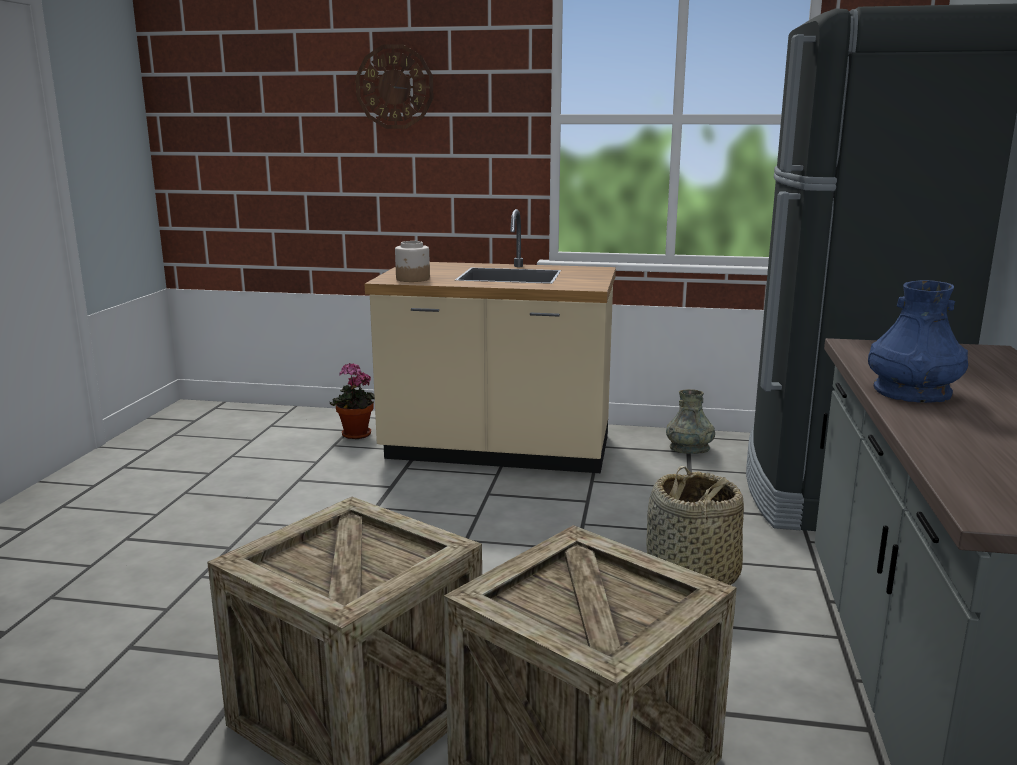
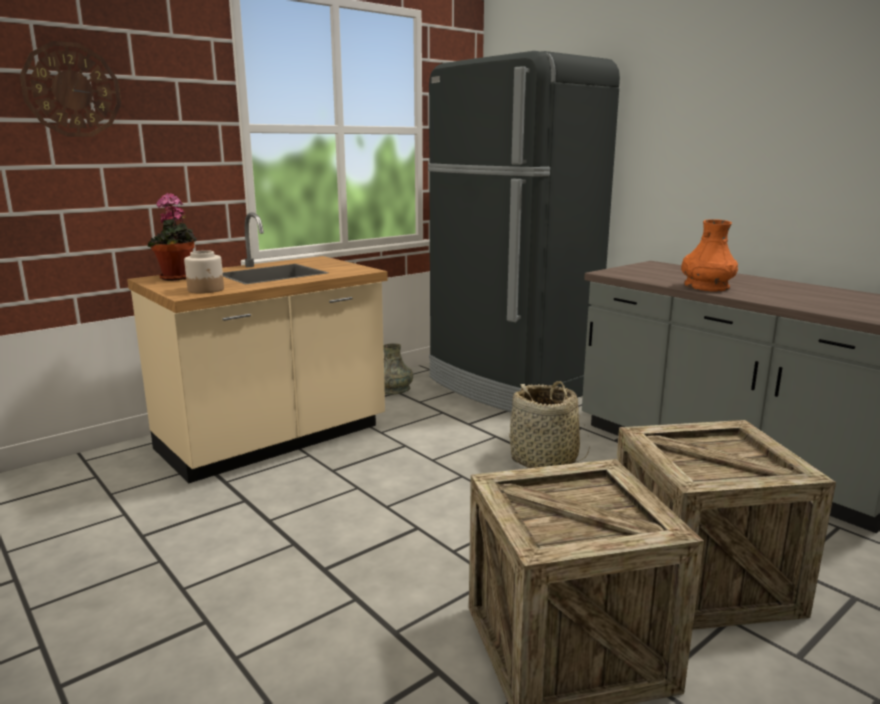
camera: 50 degrees left, 0 degrees up
potted plant [330,363,375,439] -> potted plant moved to [148,193,197,281]
blue vase [868,280,968,403] -> orange vase [681,219,738,292]

